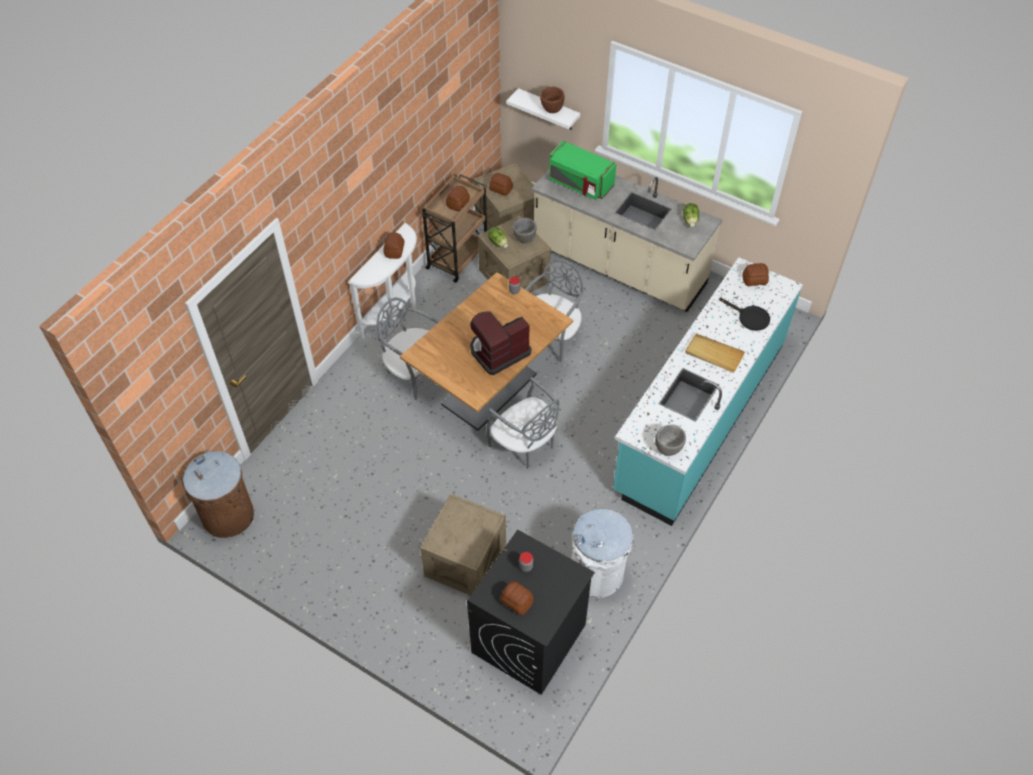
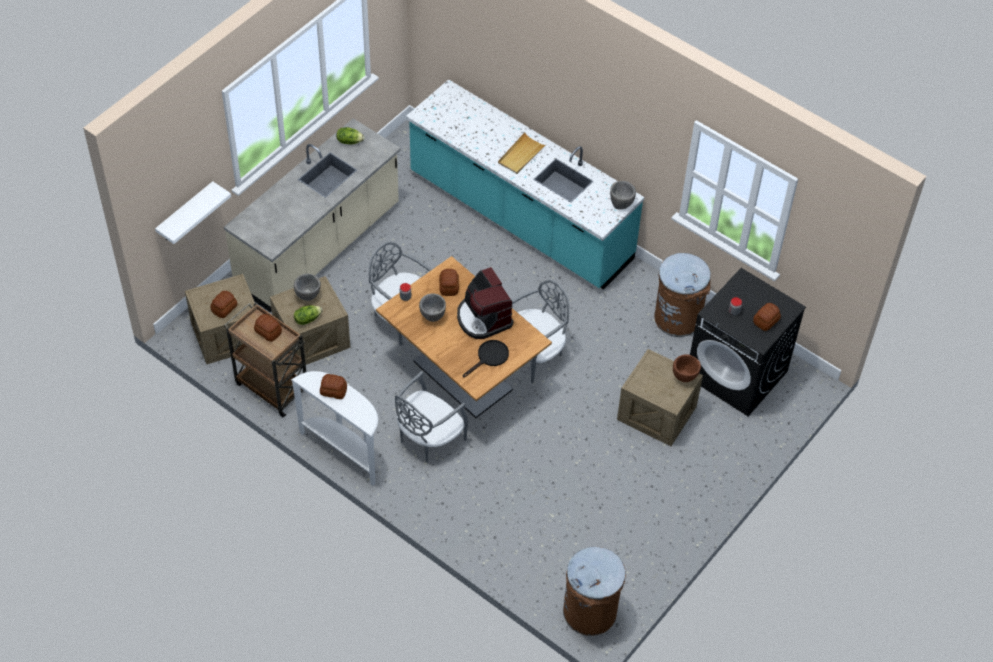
camera: 85 degrees left, 0 degrees up
brown bowl [540,87,564,113] -> brown bowl moved to [673,354,701,382]
green microwave [549,141,617,200] -> none
white trash can [572,509,633,598] -> brown trash can [654,253,711,337]
black frying pan [719,298,770,331] -> black frying pan moved to [463,340,509,377]
bread [742,263,769,286] -> bread moved to [439,269,459,296]
none -> grey bowl [419,293,446,322]

